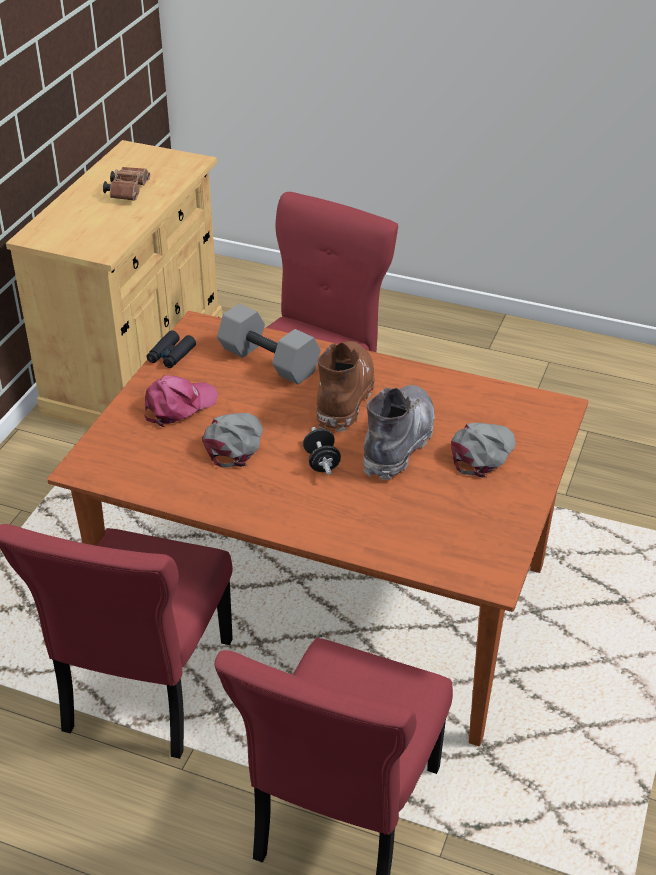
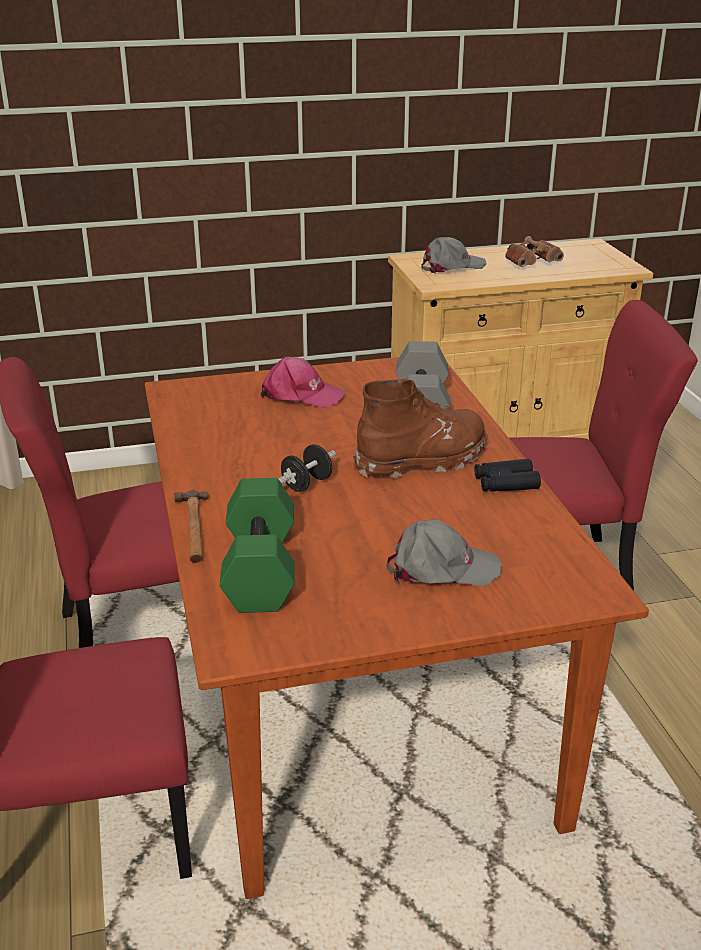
camera: 55 degrees right, 10 degrees down
black binoculars [147,330,196,368] -> black binoculars moved to [474,459,541,492]
grey cap [202,413,263,468] -> grey cap moved to [421,237,487,274]
grey boot [363,385,435,480] -> none
none -> hammer [174,490,209,563]
none -> green dumbbell [220,478,295,613]

